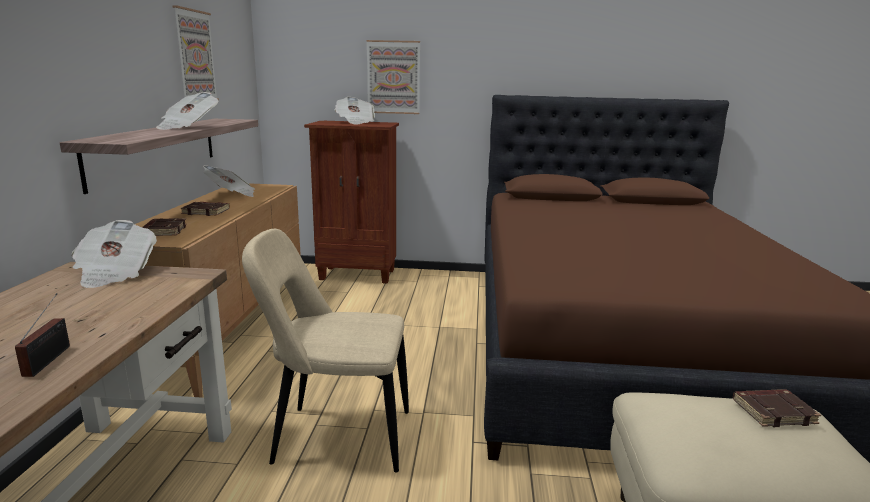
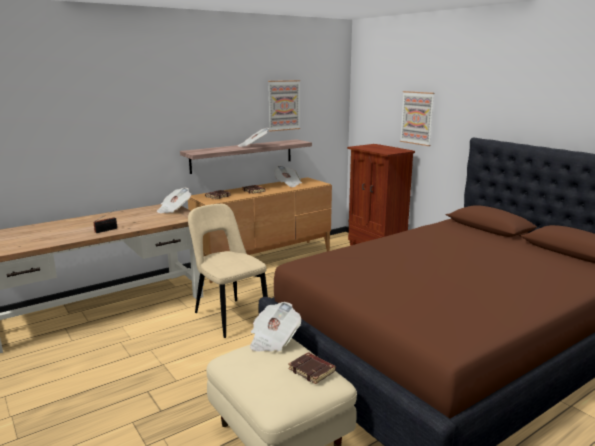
camera: 50 degrees right, 0 degrees up
newspaper [335,97,375,125] -> newspaper moved to [250,302,301,352]

